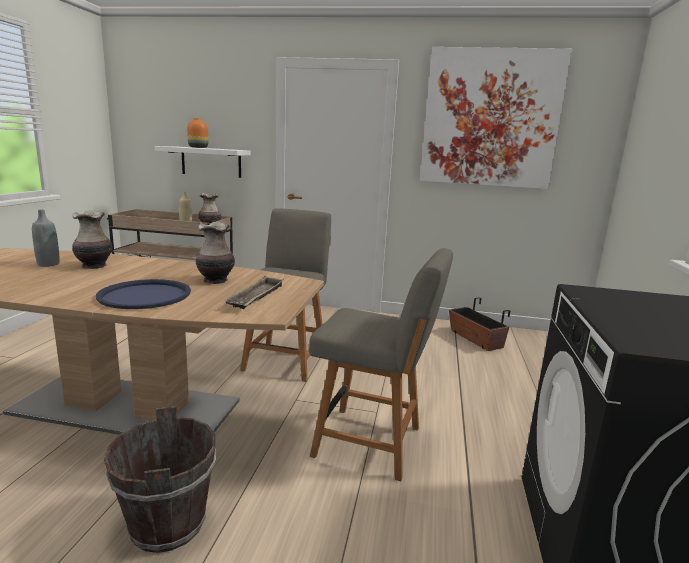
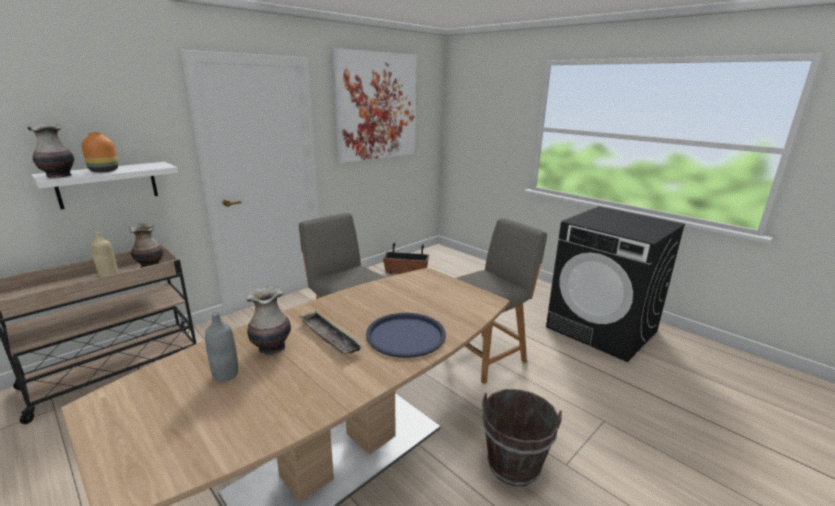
camera: 55 degrees left, 5 degrees up
vase [196,222,235,284] -> vase moved to [27,124,74,178]
tray [225,276,284,309] -> tray moved to [299,311,364,354]

